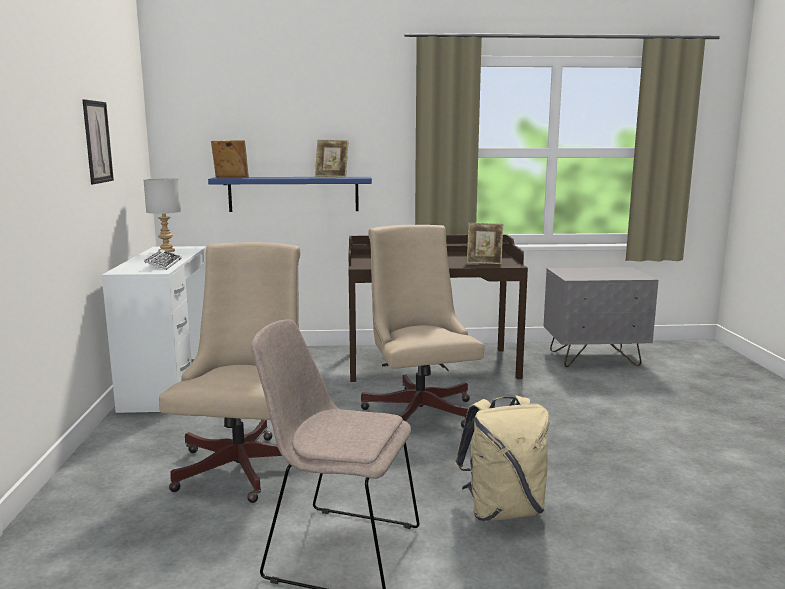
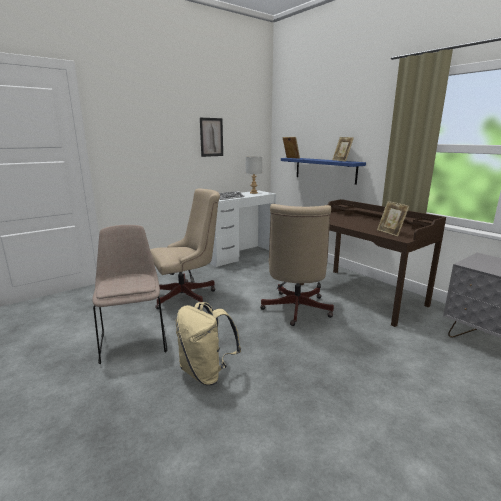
camera: 55 degrees right, 5 degrees up
beige office chair [361,225,484,428] -> beige office chair turned 150 degrees clockwise [260,204,334,326]

